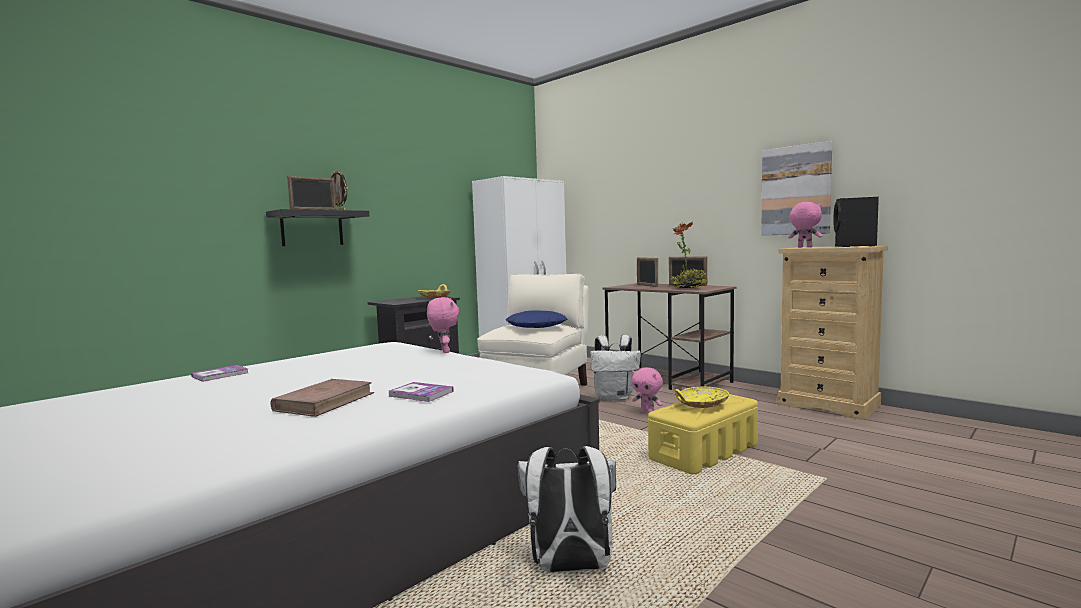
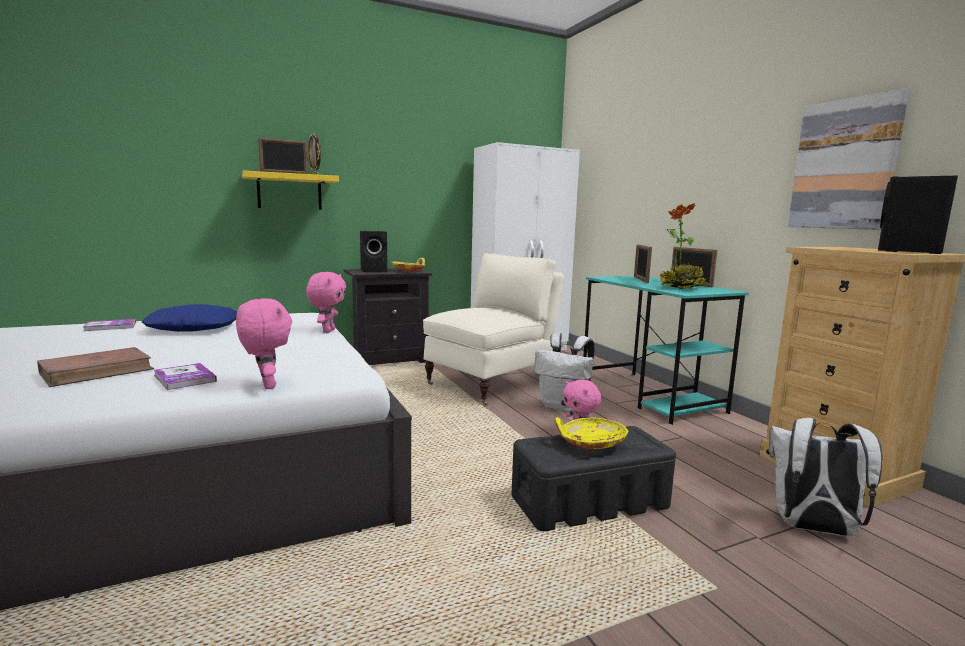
camera: 20 degrees right, 5 degrees up
black shelf [266,209,369,246] -> yellow shelf [242,170,339,210]
blue pillow [506,310,567,328] -> blue pillow moved to [142,304,237,332]
white backpack [518,446,616,573] -> white backpack moved to [768,418,882,536]
brown desk [602,283,736,390] -> turquoise desk [583,276,749,425]
yellow storage box [648,394,758,474] -> black storage box [511,426,676,531]
pink plush toy [788,202,823,247] -> pink plush toy moved to [236,298,292,389]
none -> black speaker [360,231,387,272]

